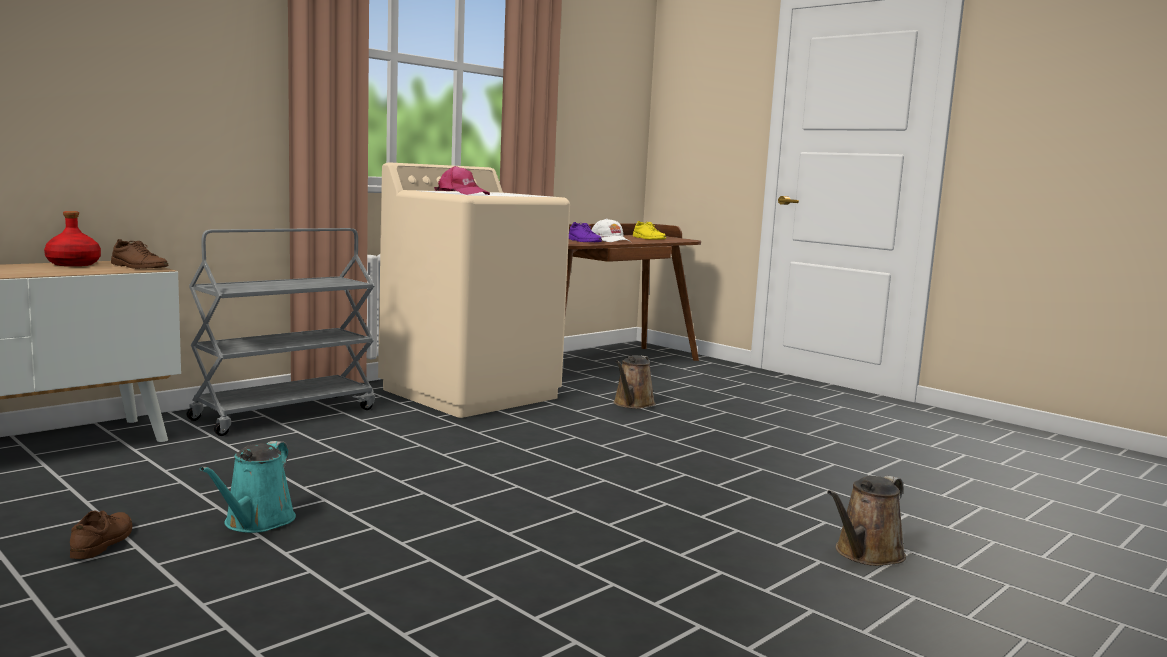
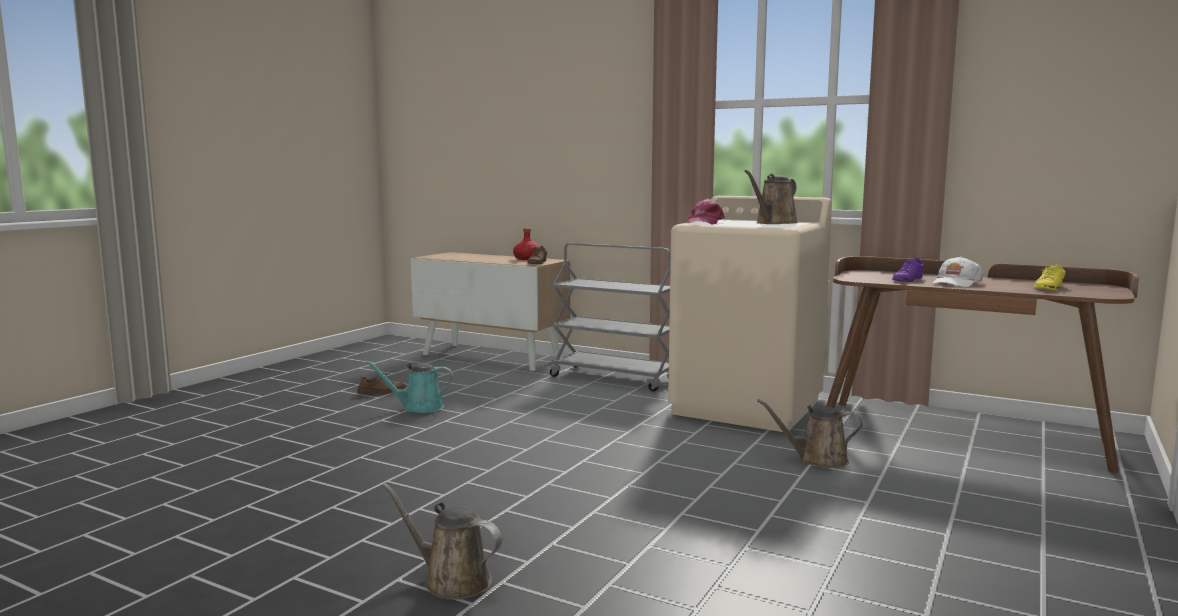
camera: 75 degrees right, 0 degrees up
none -> brown watering can [745,170,798,224]

